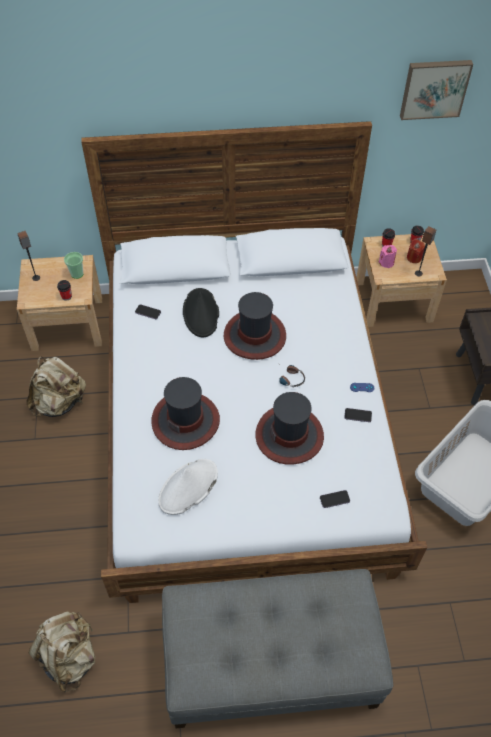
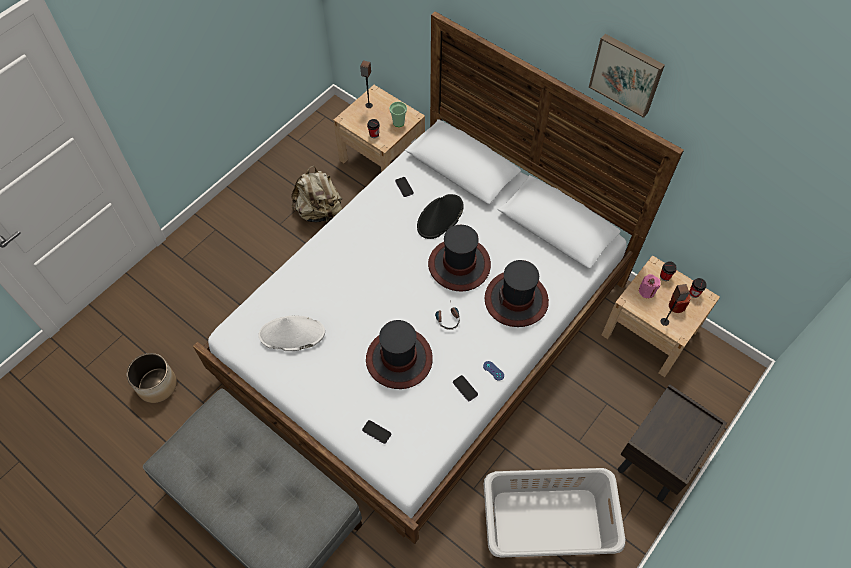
camera: 45 degrees right, 5 degrees up
beige backpack [29,611,95,692] -> planter [127,353,177,403]
hat [151,377,220,450] -> hat moved to [484,260,549,327]
picture [400,60,473,120] -> picture moved to [589,34,665,118]

